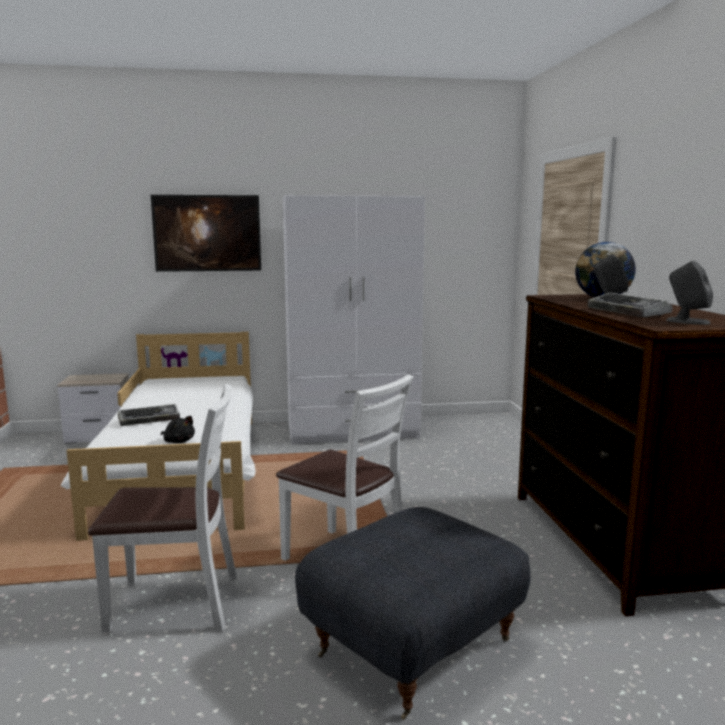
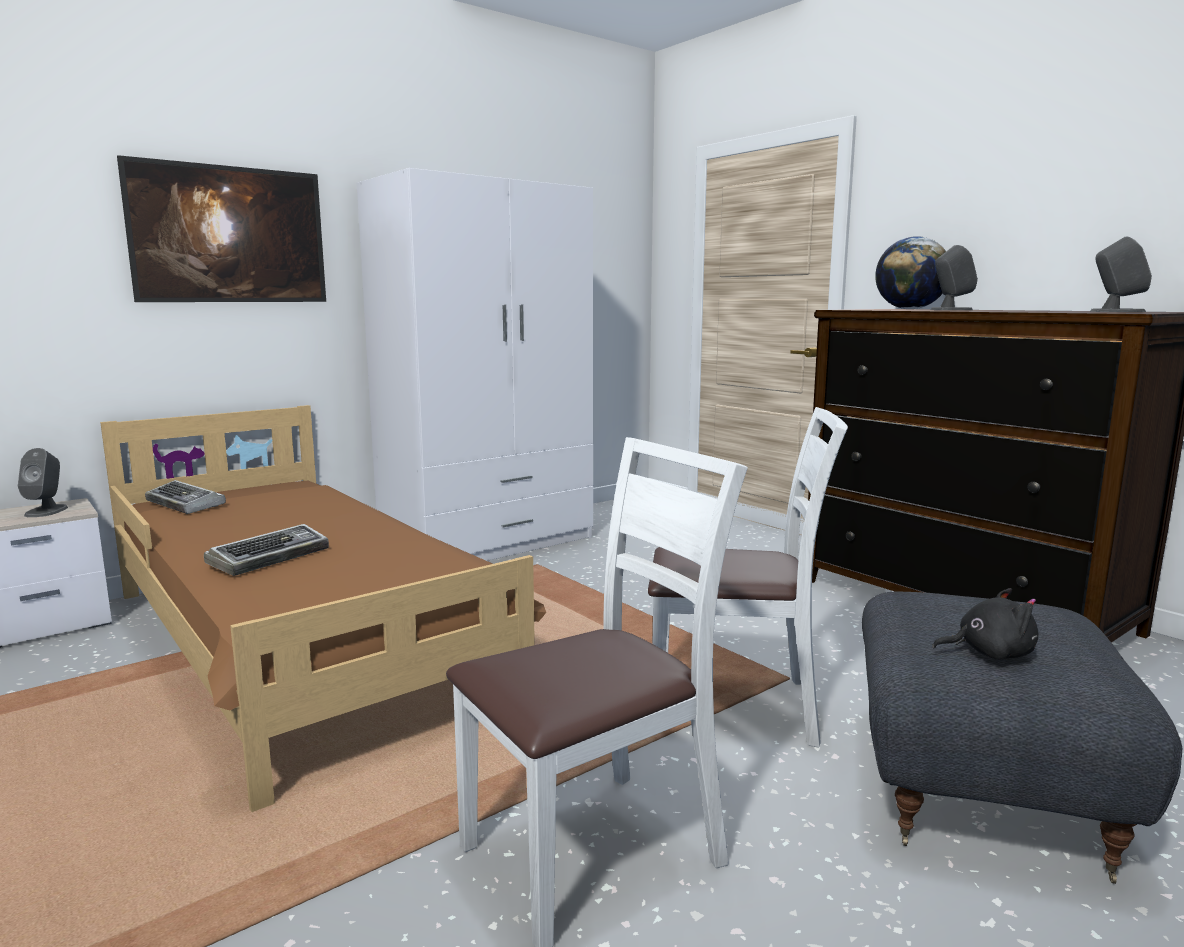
camera: 30 degrees left, 0 degrees up
white bed [60,332,256,541] -> brown bed [100,405,546,812]
black plush toy [161,416,195,443] -> black plush toy moved to [932,588,1038,660]
keyboard [588,292,672,317] -> keyboard moved to [145,480,226,514]
none -> grey speaker [18,448,68,517]

